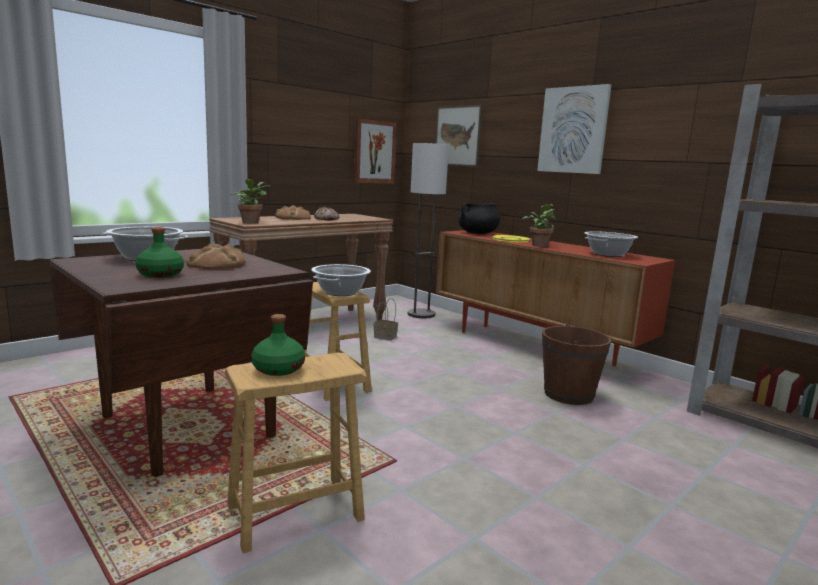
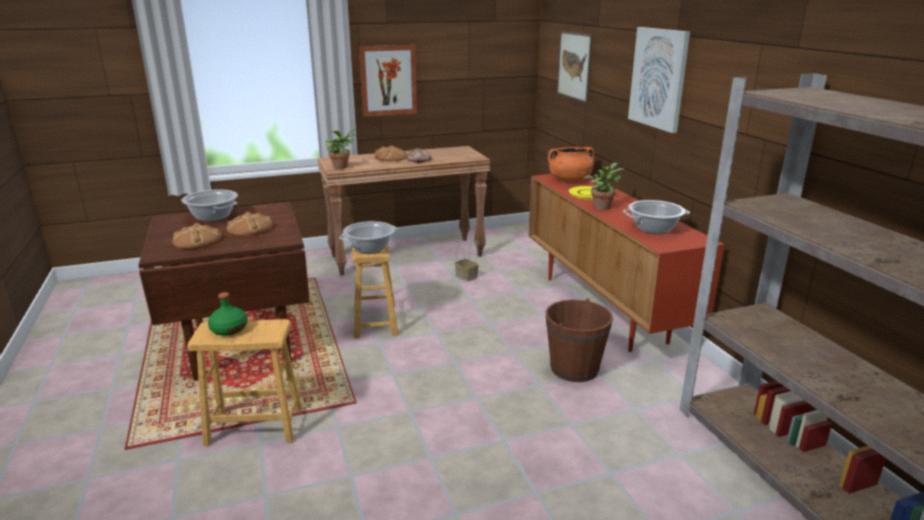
camera: 25 degrees right, 10 degrees up
green bottle [136,227,184,278] -> bread [172,223,222,249]
picture [354,118,397,184] -> picture moved to [359,45,417,117]
floor lamp [408,143,449,318] -> none
black cooking pot [458,203,500,234] -> orange cooking pot [548,147,594,182]

